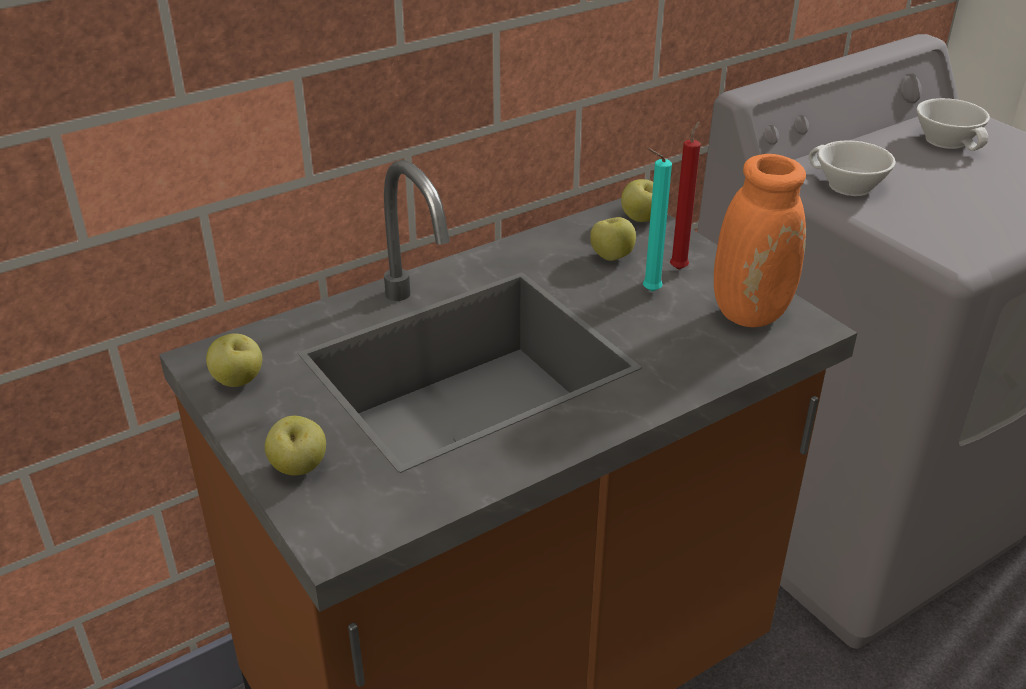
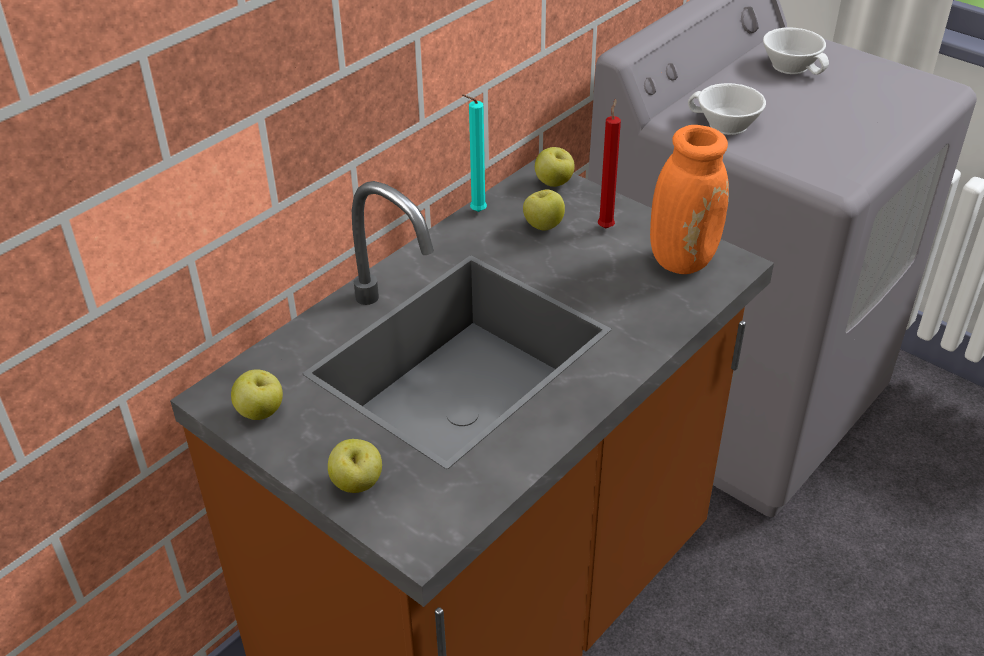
camera: 15 degrees left, 5 degrees up
turquoise candle [643,148,672,291] -> turquoise candle moved to [462,94,487,212]

